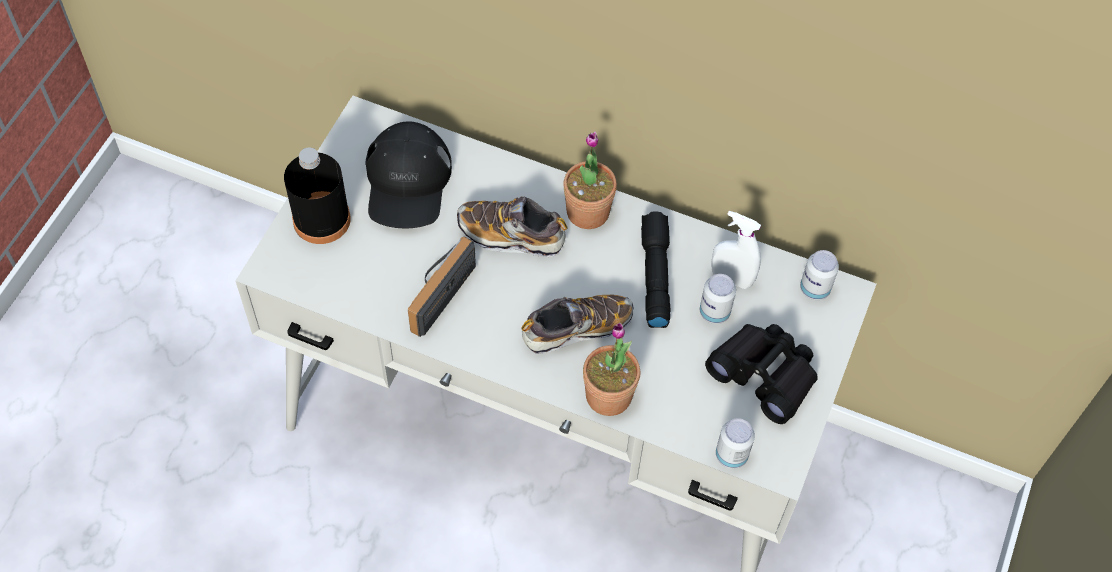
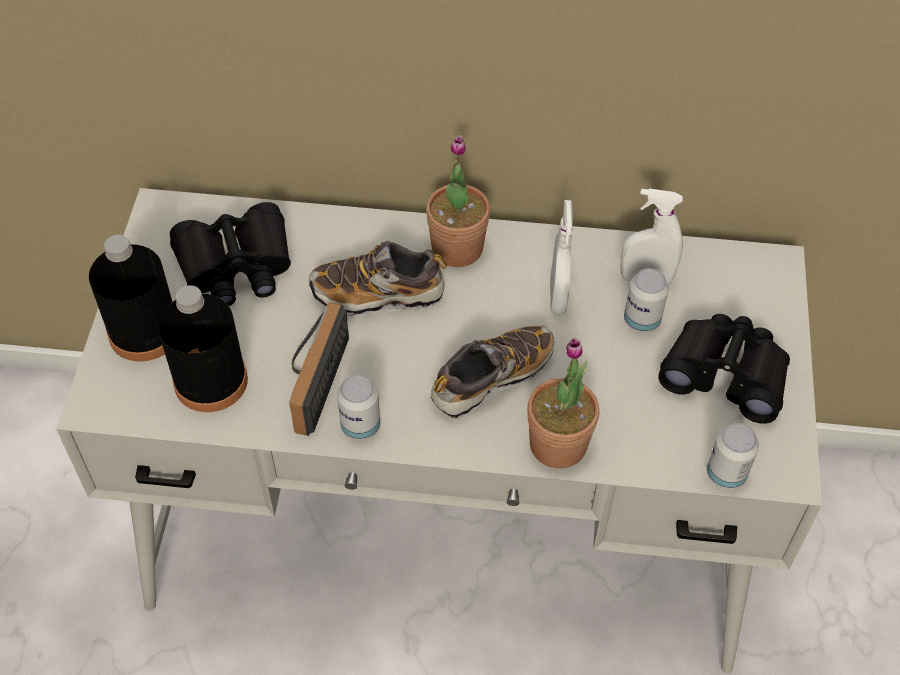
camera: 15 degrees left, 5 degrees down
black cap [366,122,452,228] -> black binoculars [170,202,291,306]
black flashlight [641,211,670,328] -> white spray bottle [550,200,573,315]
can [800,250,839,300] -> can moved to [337,374,380,440]
none -> black bottle [158,285,248,412]

